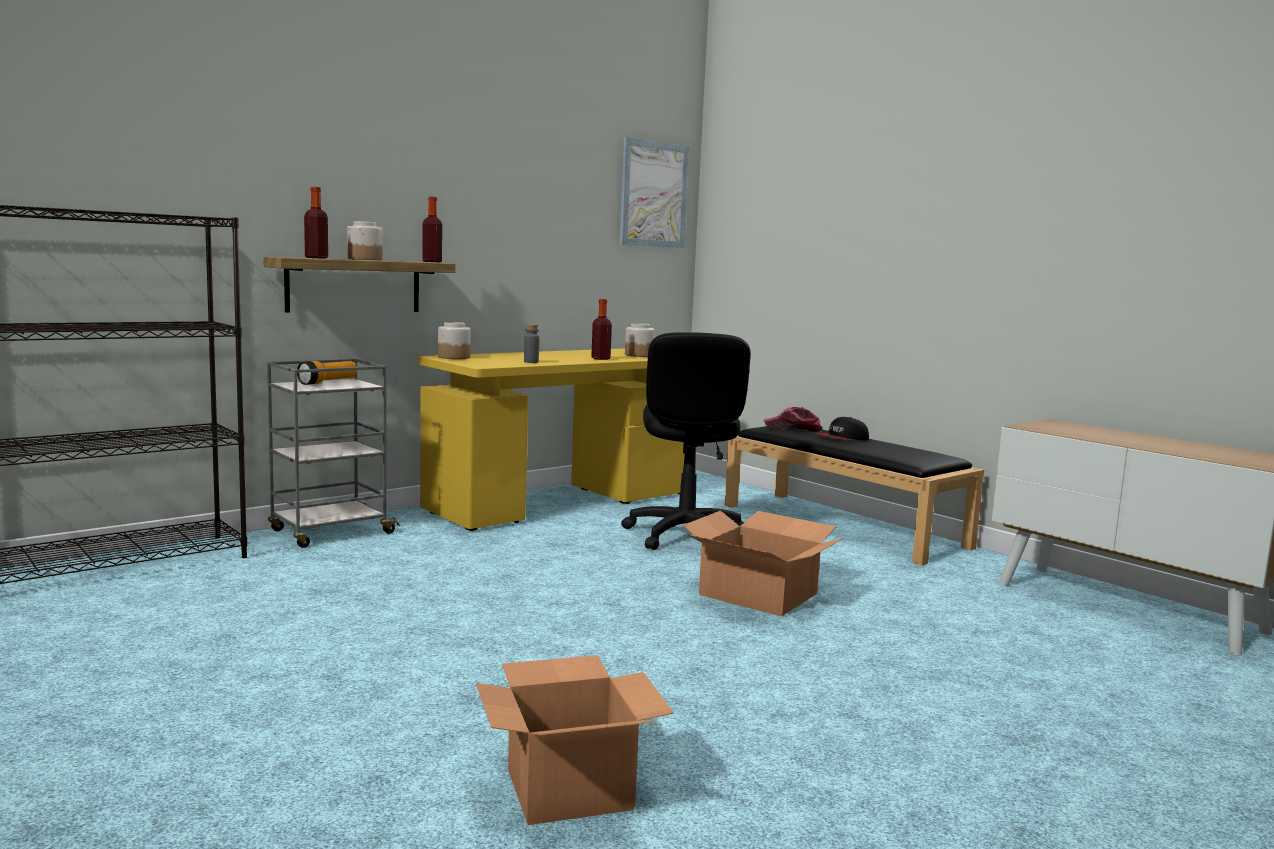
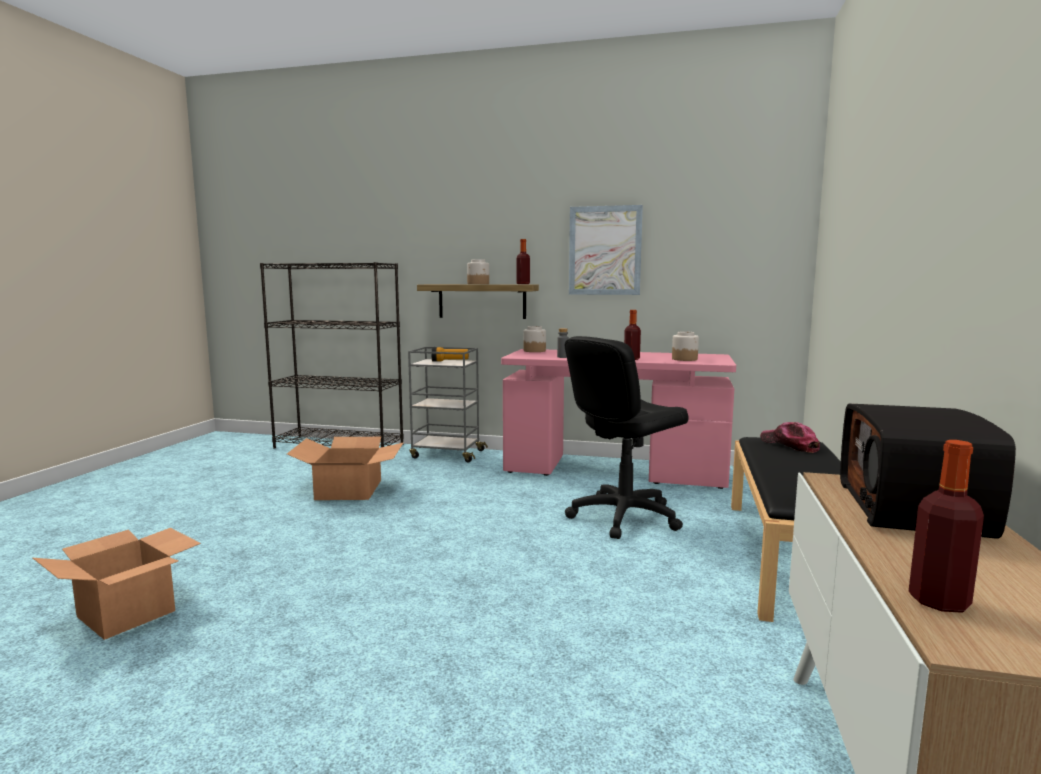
camera: 55 degrees right, 0 degrees up
bottle [304,187,328,259] -> bottle moved to [909,440,984,613]
yellow desk [418,348,685,531] -> pink desk [501,349,736,489]
picture [620,137,689,248] -> picture moved to [569,205,643,295]
cardboard box [683,511,844,616] -> cardboard box moved to [287,437,404,500]
cap [814,417,869,441] -> none
none -> radio [840,403,1016,539]

